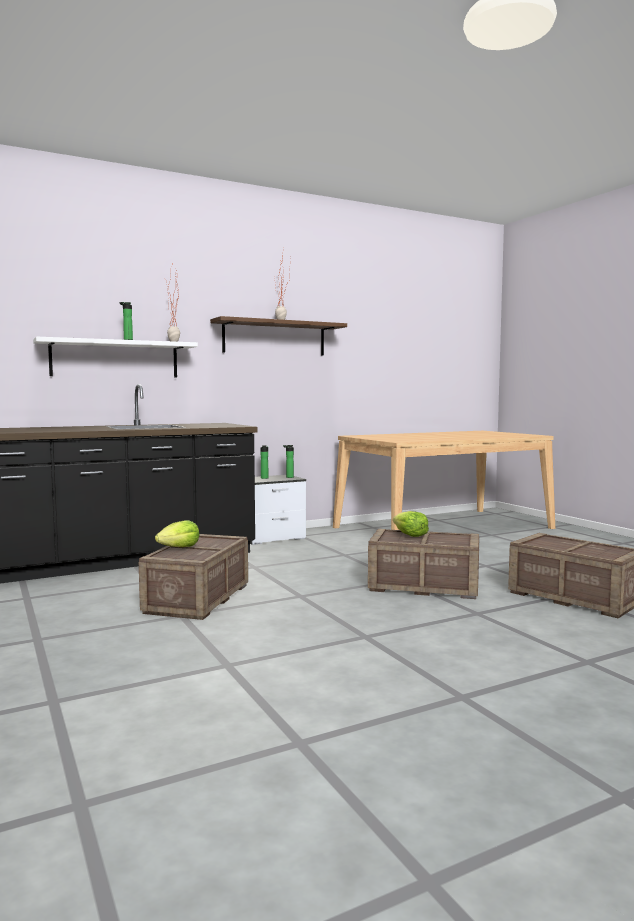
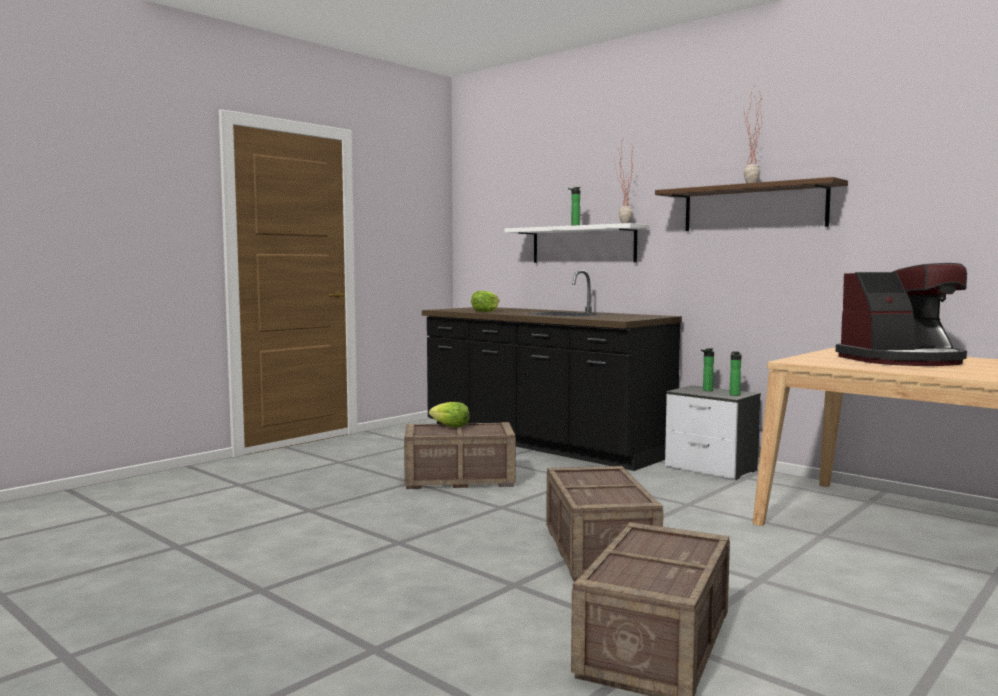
camera: 70 degrees right, 0 degrees up
lettuce [393,511,429,537] -> lettuce moved to [471,291,499,312]
none -> coffee machine [836,263,967,366]

